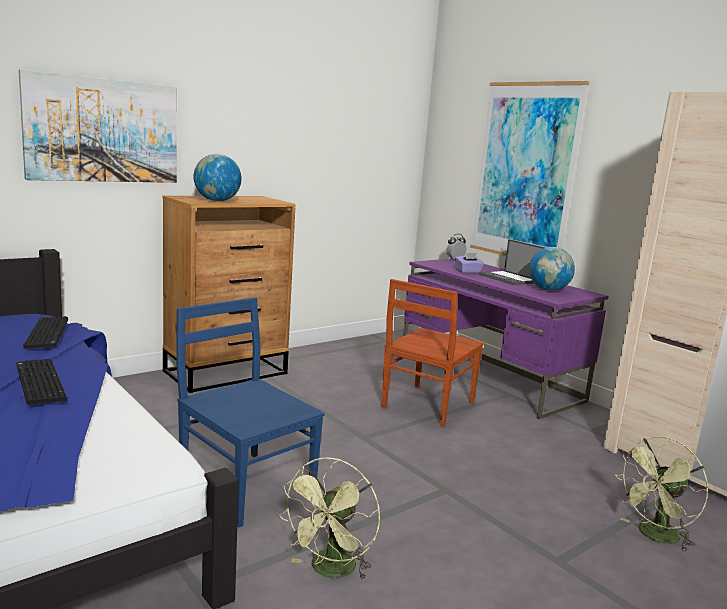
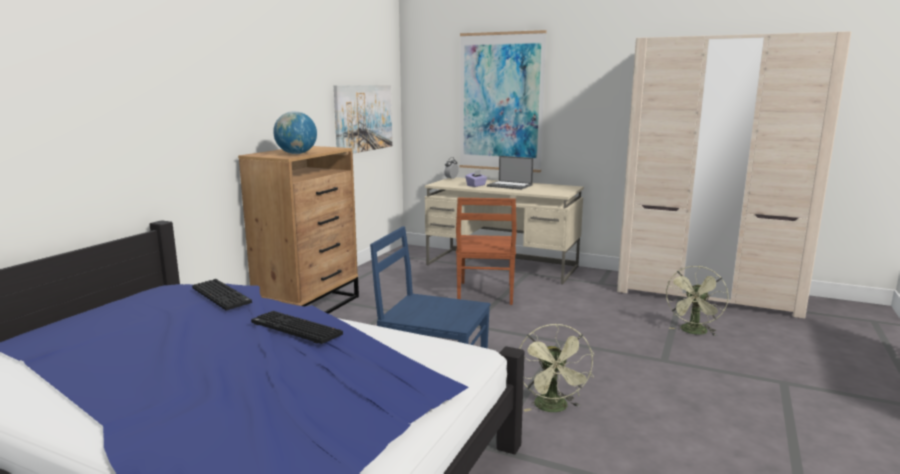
camera: 25 degrees left, 0 degrees up
picture [19,69,177,183] -> picture moved to [334,85,392,154]
purple desk [403,258,609,419] -> beige desk [425,177,584,284]
globe [529,247,575,291] -> none

